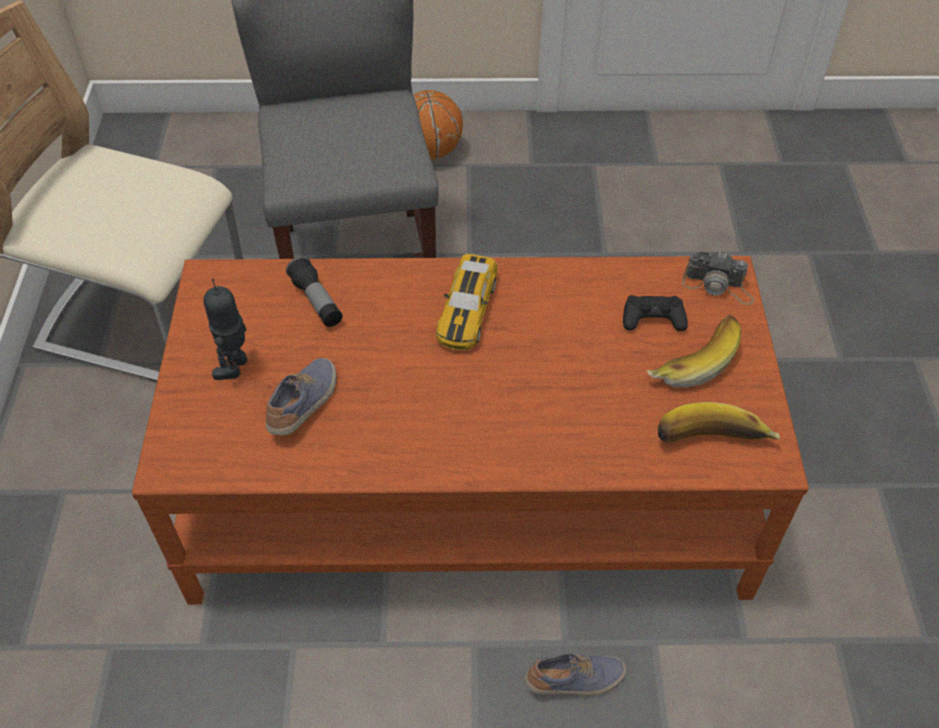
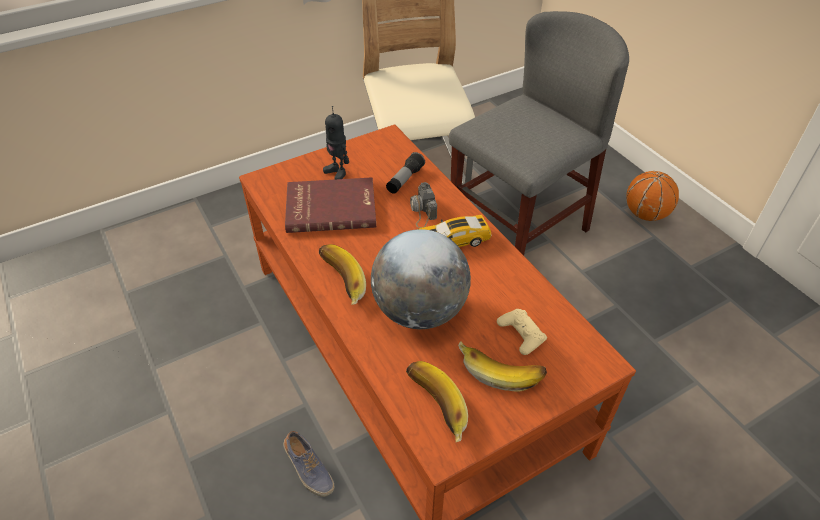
camera: 60 degrees right, 5 degrees down
toy robot [203,279,247,380] -> toy robot turned 120 degrees counterclockwise [323,106,349,179]
shoe [266,358,337,435] -> red book [285,177,376,233]
black game controller [623,295,688,331] -> beige game controller [497,309,547,355]
camera [682,251,754,305] -> camera moved to [410,182,437,228]
none -> banana [319,244,366,305]
none -> globe [371,229,471,329]

